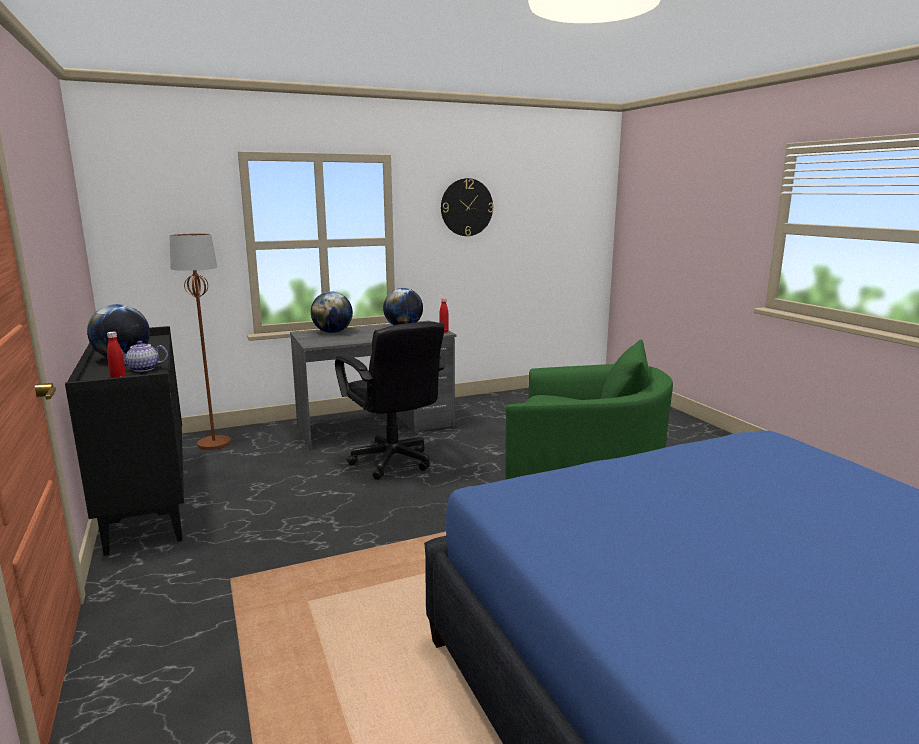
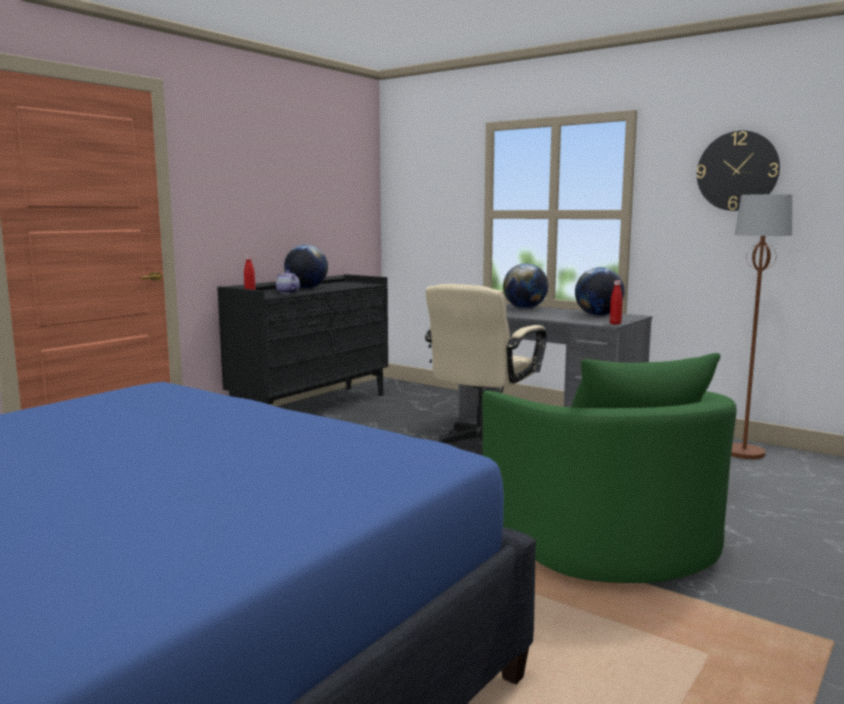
camera: 60 degrees right, 5 degrees down
brown floor lamp [170,233,231,450] -> brown floor lamp moved to [731,194,792,459]
black office chair [335,321,445,480] -> beige office chair [425,284,547,444]

